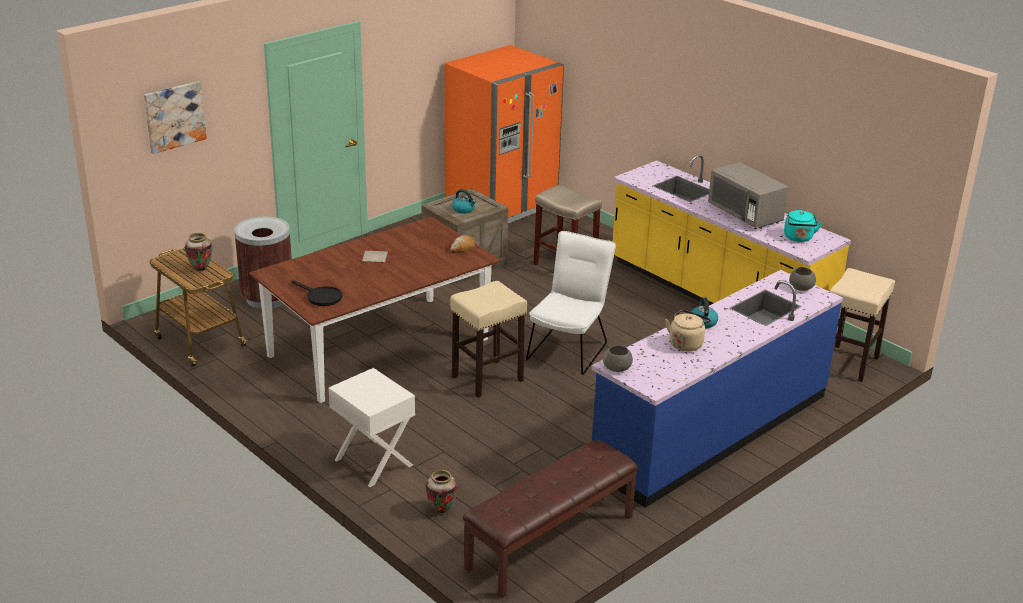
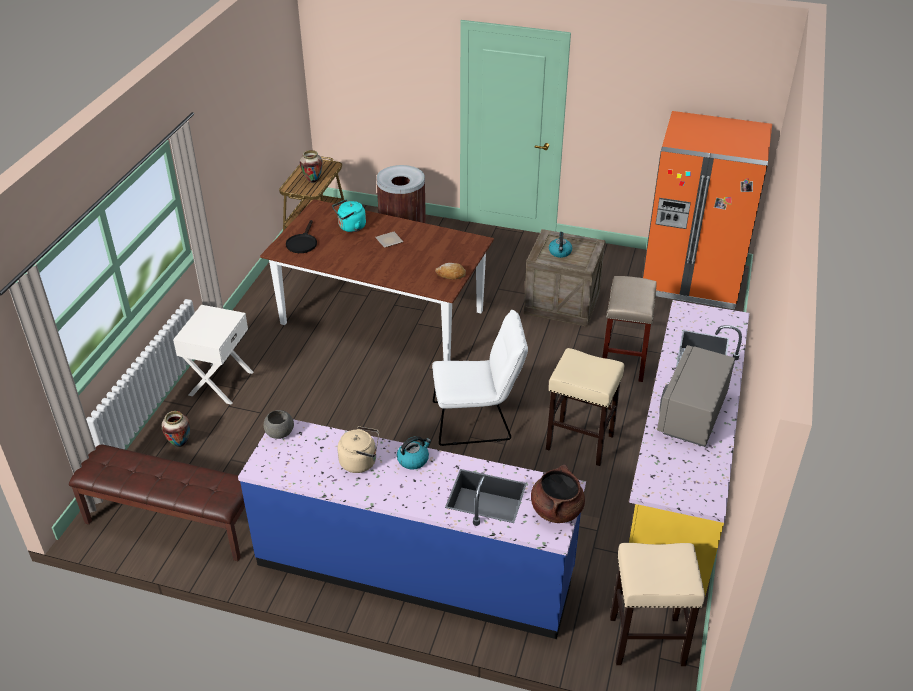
camera: 60 degrees right, 10 degrees up
picture [144,81,207,154] -> none
beige stool [450,281,527,398] -> beige stool moved to [546,348,625,466]
turquoise kettle [784,210,822,242] -> turquoise kettle moved to [332,199,366,232]
grey bowl [789,267,816,291] -> brown cooking pot [531,464,585,523]

